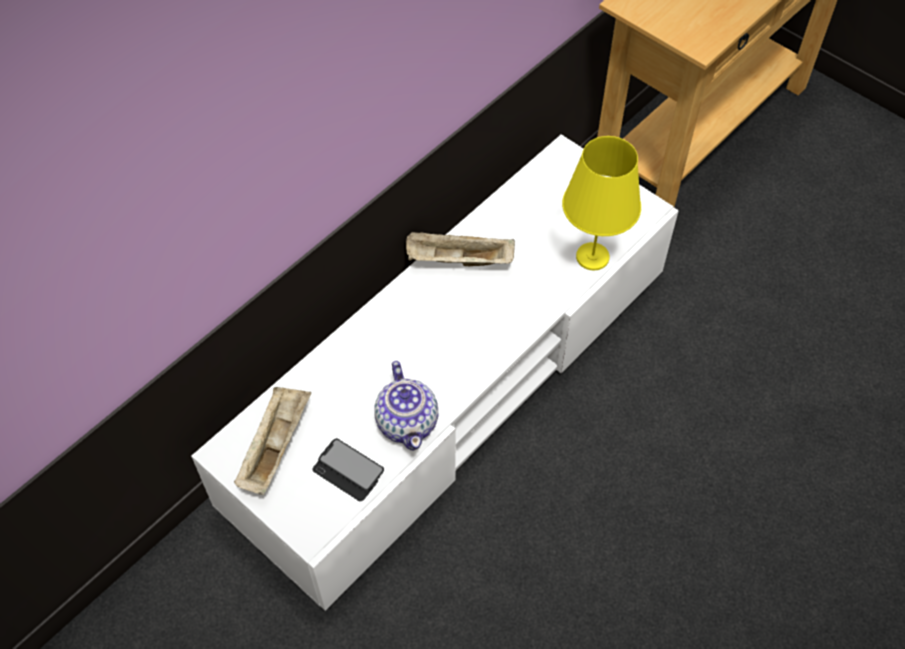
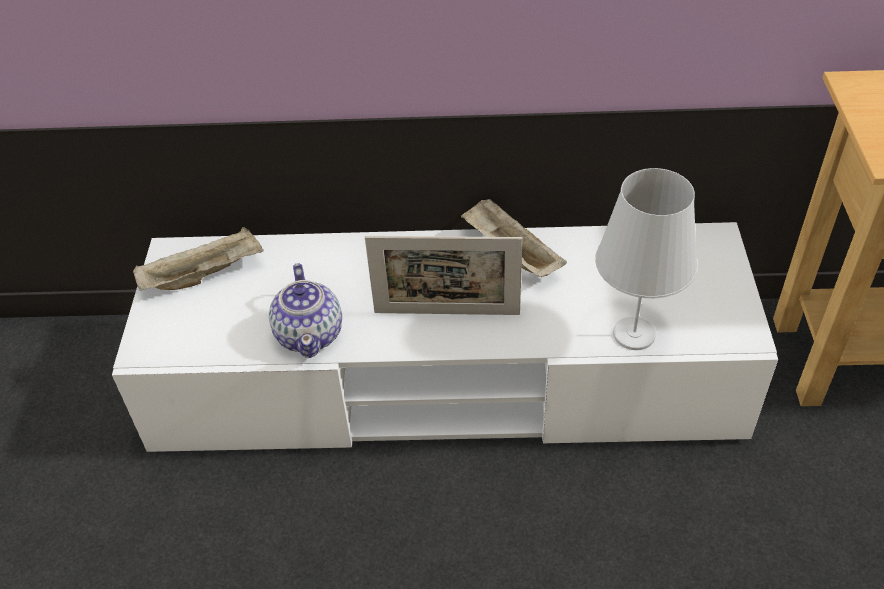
camera: 50 degrees right, 10 degrees down
phone [312,438,384,501] -> none
teapot [374,361,438,450] -> teapot turned 45 degrees counterclockwise [269,263,342,358]
yellow table lamp [562,136,641,271] -> white table lamp [595,168,698,350]
none -> picture frame [365,236,522,315]

